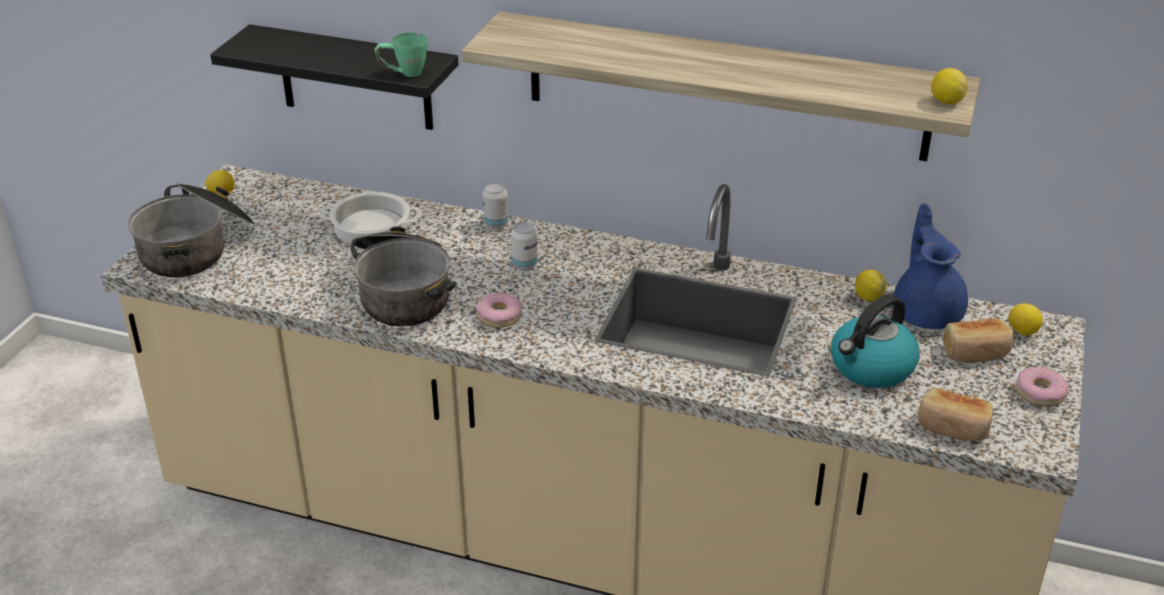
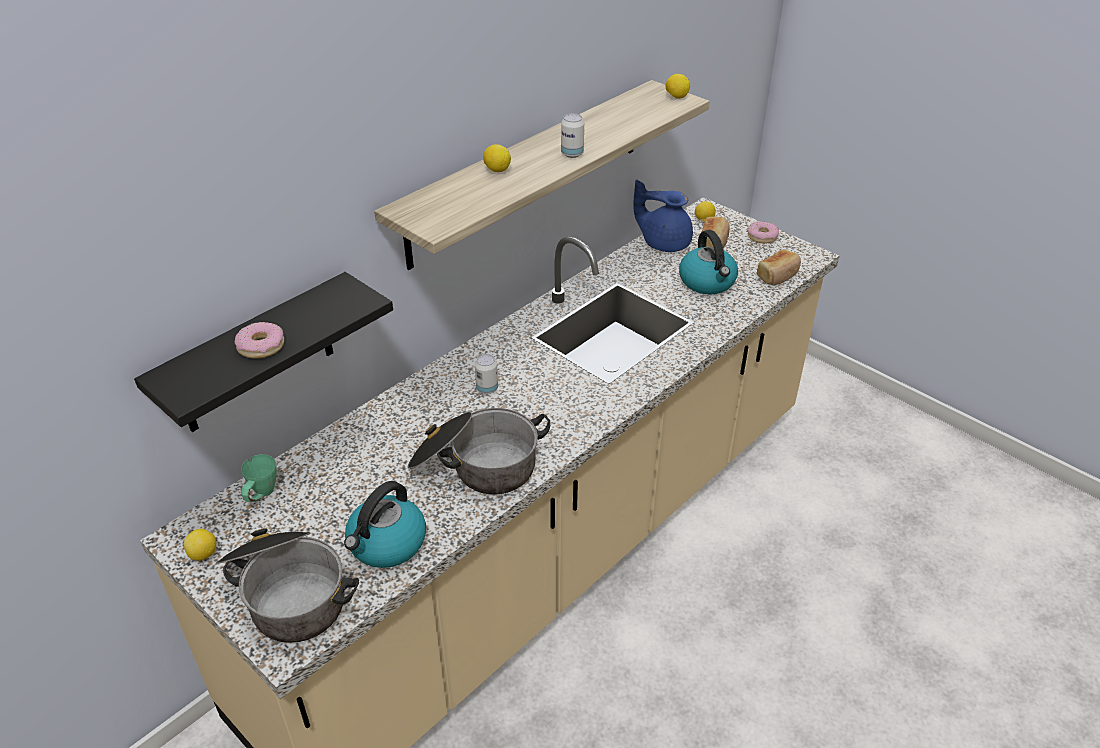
camera: 65 degrees left, 5 degrees up
cooking pot [319,192,421,244] -> none
green mug [374,32,428,77] -> green mug moved to [241,454,276,502]
donut [476,292,522,328] -> donut moved to [235,322,284,359]
can [483,183,509,229] -> can moved to [561,113,584,158]
lemon [855,270,886,301] -> lemon moved to [483,144,511,172]
none -> kettle [344,481,426,568]

